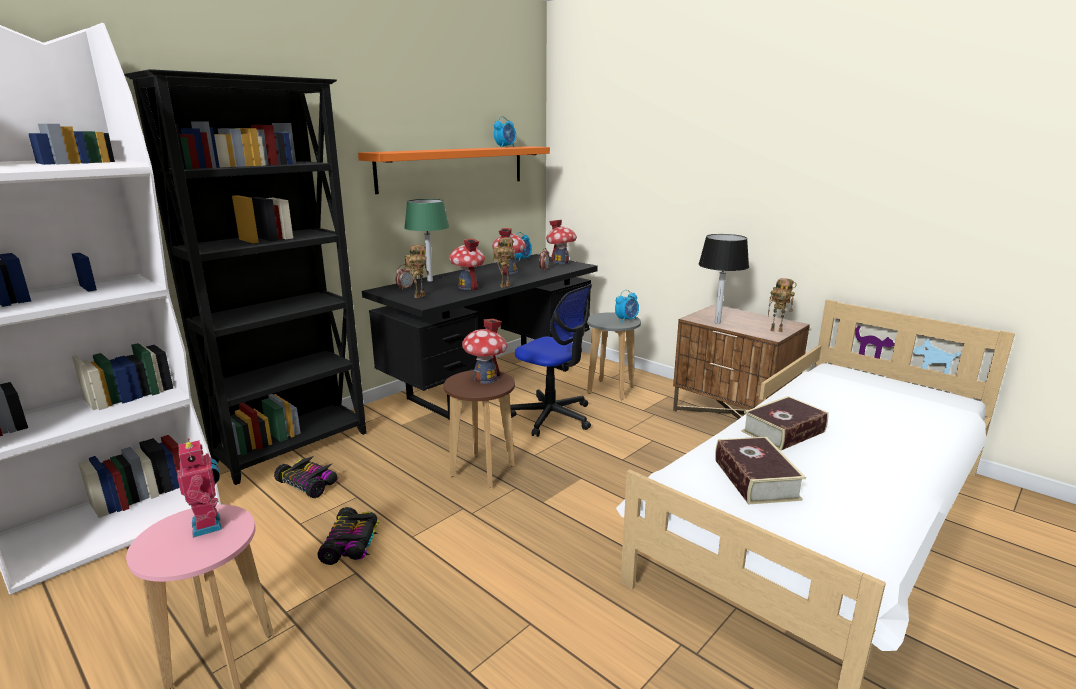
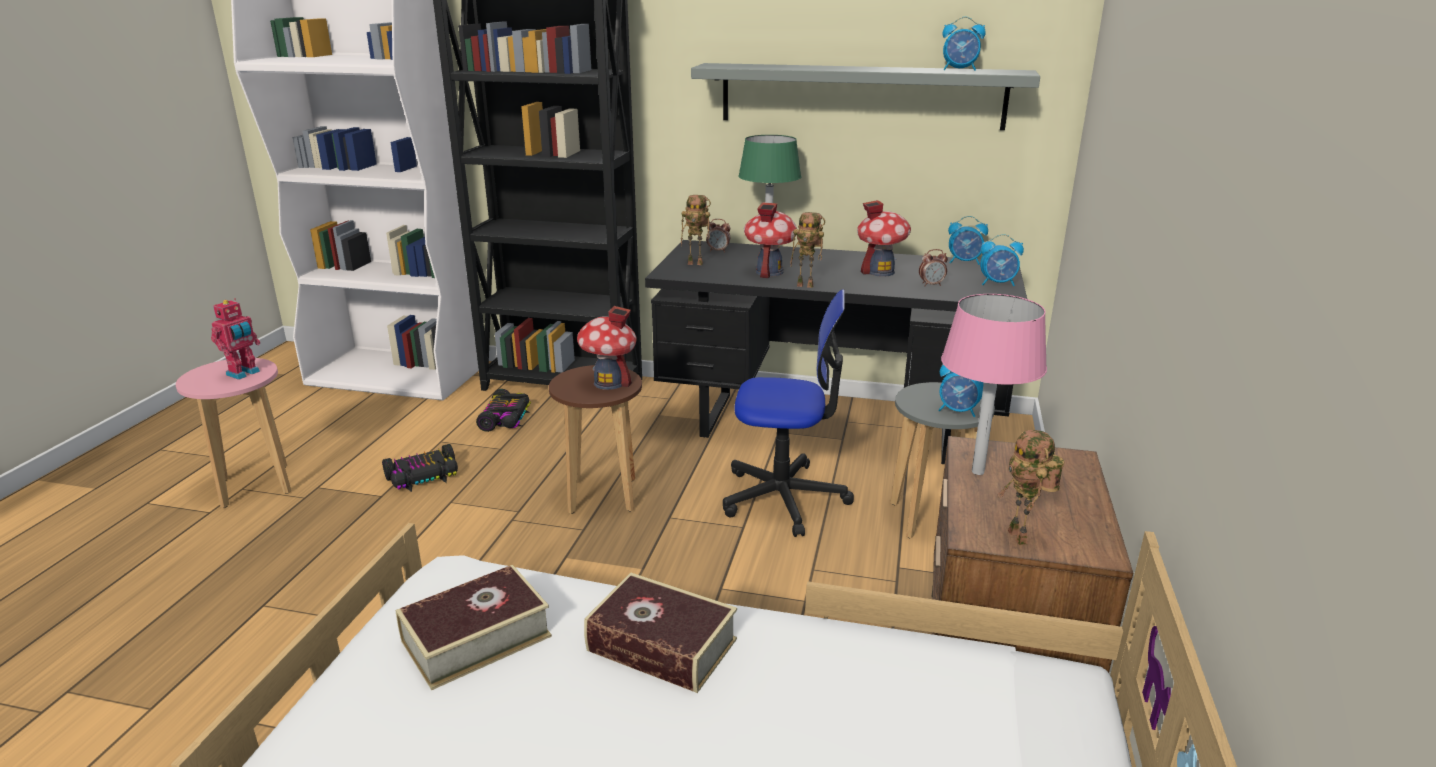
camera: 60 degrees right, 5 degrees up
orange shelf [358,146,550,194] -> grey shelf [691,63,1040,130]
office chair [510,284,592,437] -> office chair turned 90 degrees counterclockwise [723,289,854,537]
toy house [546,220,577,264] -> alarm clock [980,234,1024,286]
black table lamp [699,234,749,324] -> pink table lamp [941,294,1047,475]

